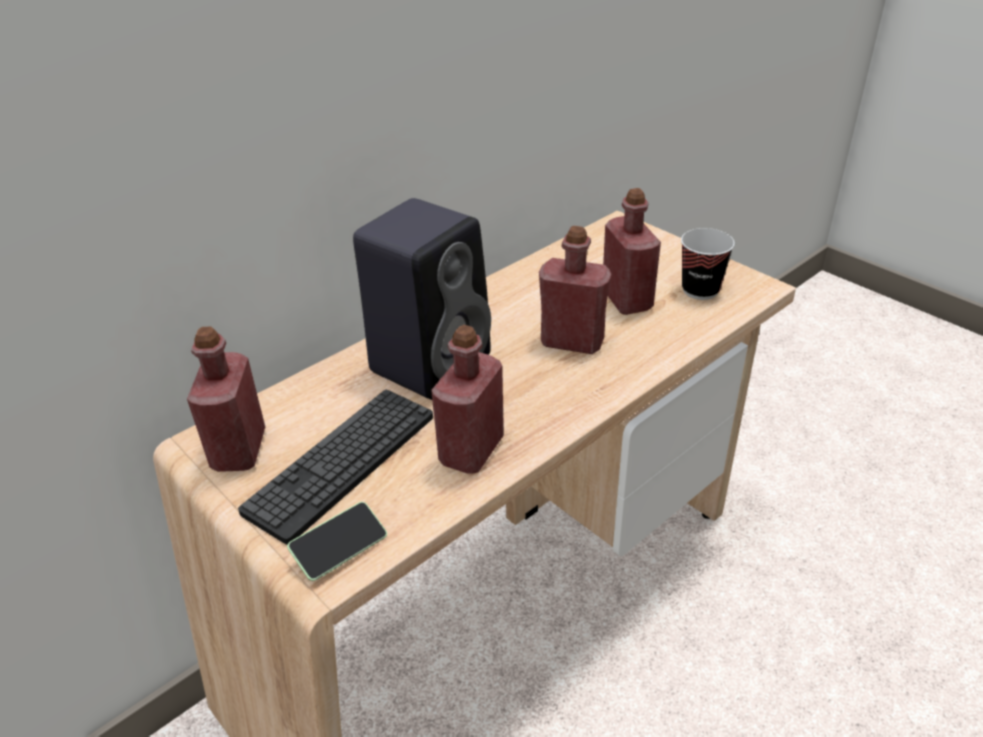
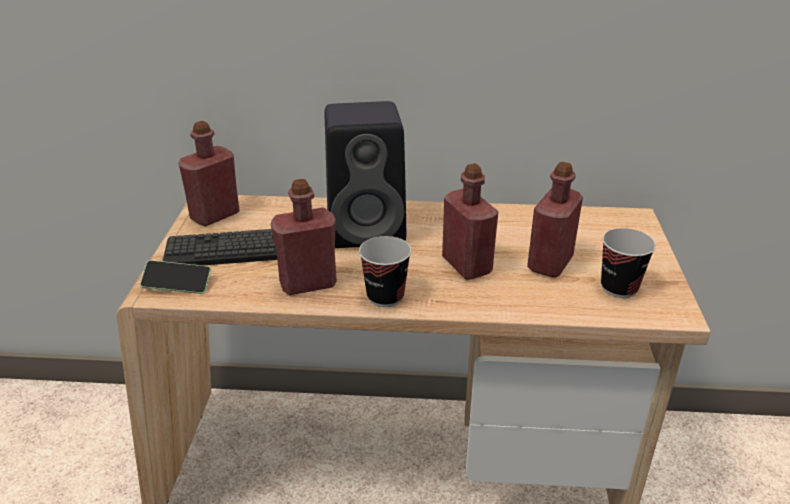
camera: 45 degrees right, 5 degrees down
none -> cup [359,236,411,307]

